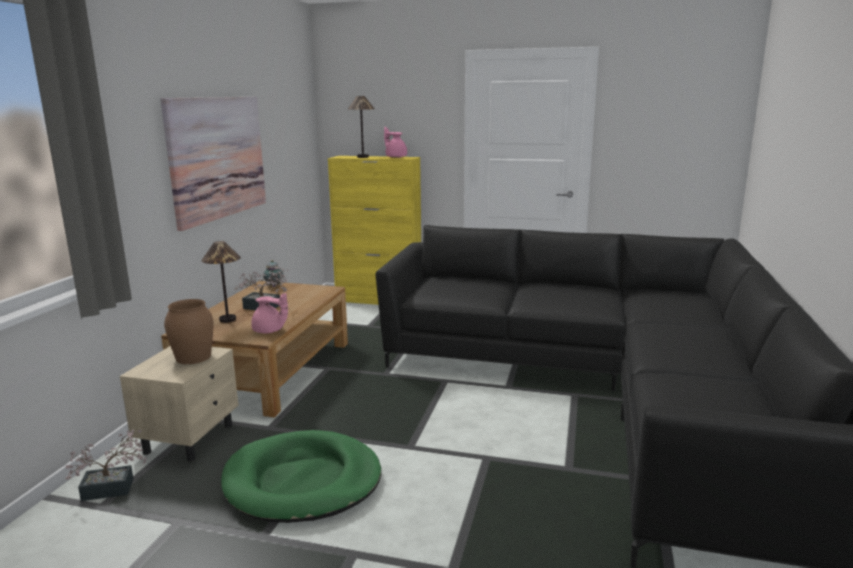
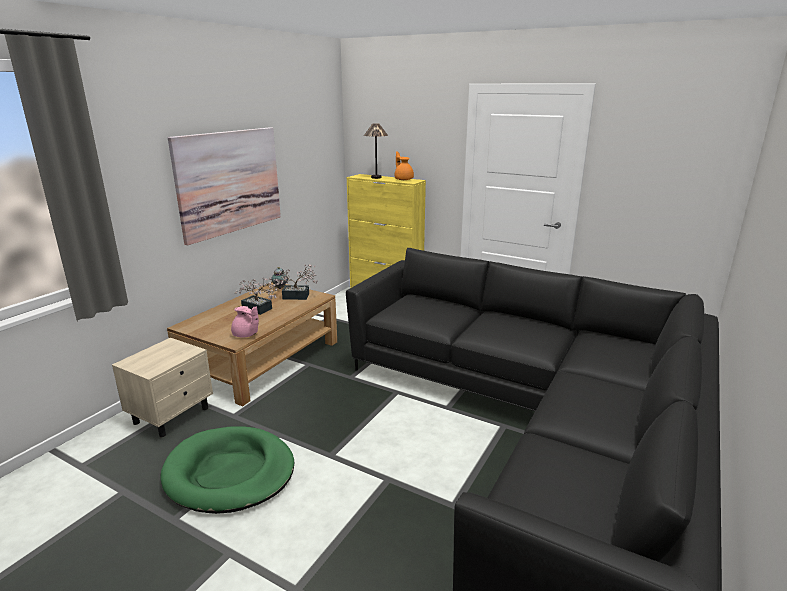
camera: 15 degrees right, 5 degrees up
potted plant [66,430,146,501] -> potted plant moved to [276,264,318,300]
brown vase [164,299,214,364] -> none
table lamp [201,241,241,323] -> none
pink teapot [384,127,407,158] -> orange teapot [394,151,414,180]

